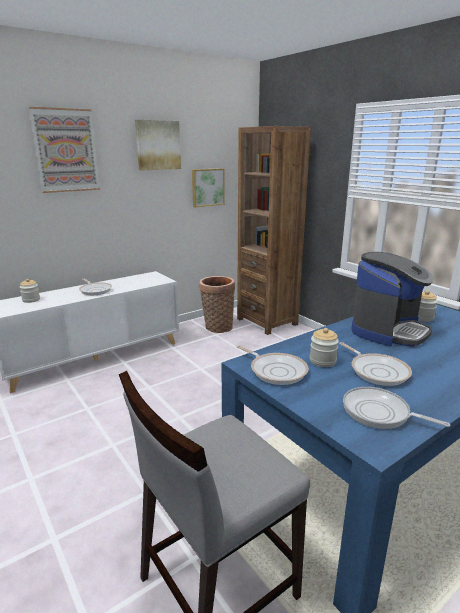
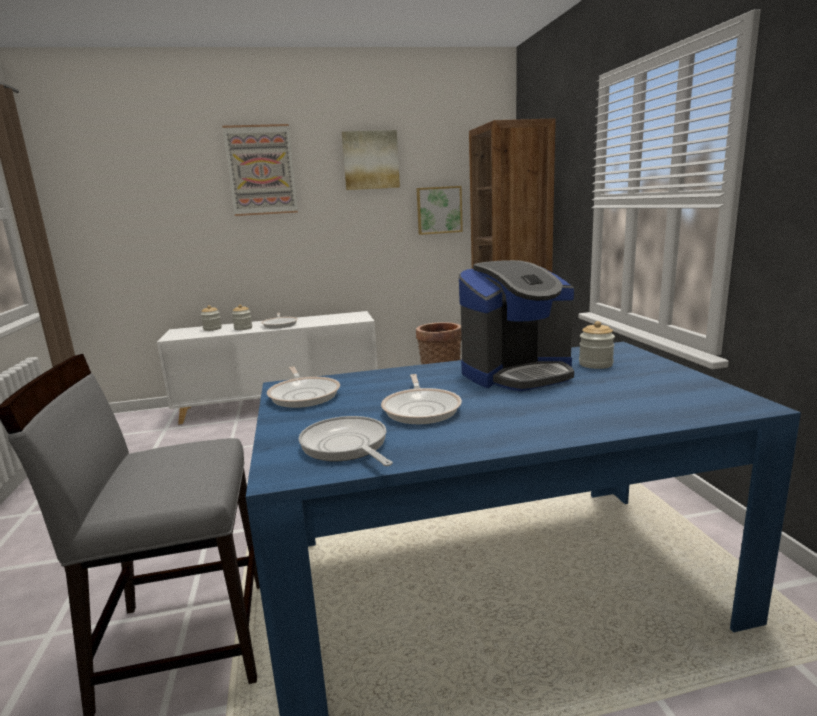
camera: 25 degrees right, 5 degrees down
jar [310,328,339,367] -> jar moved to [232,304,252,330]

